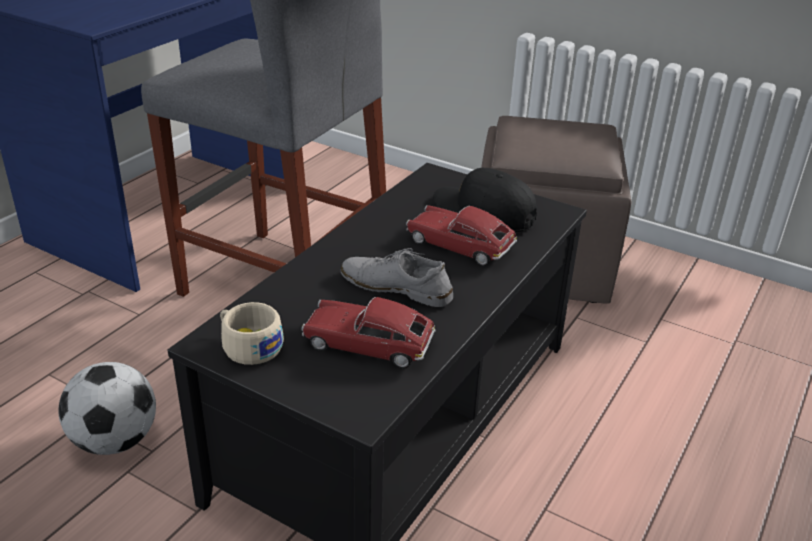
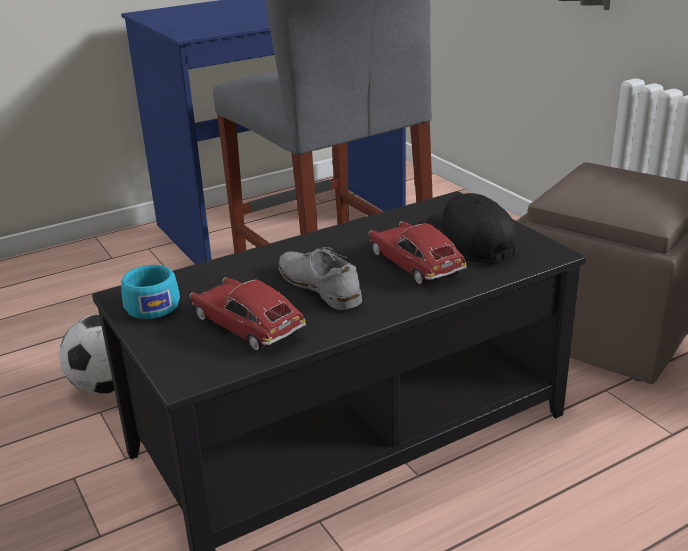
camera: 30 degrees right, 5 degrees down
beige cup [220,302,284,365] -> turquoise cup [121,265,180,319]

